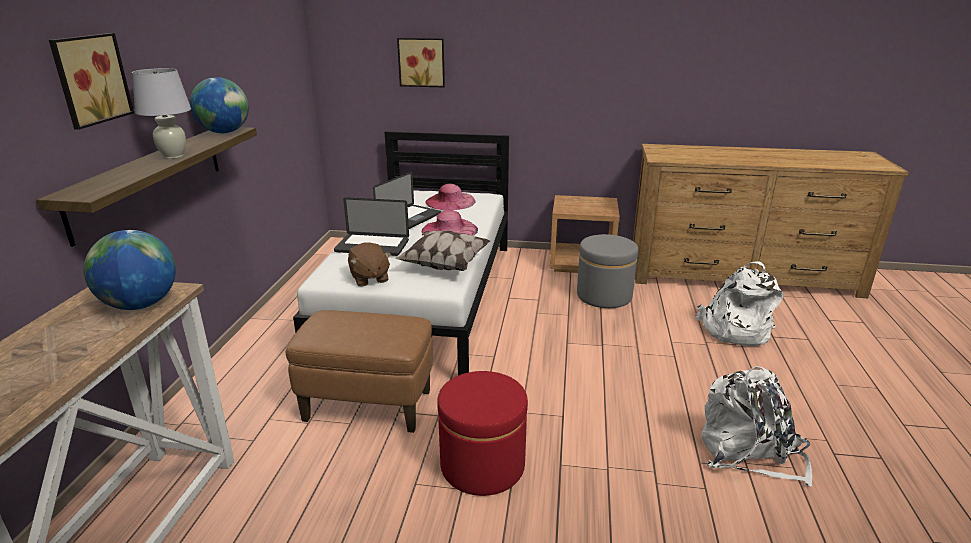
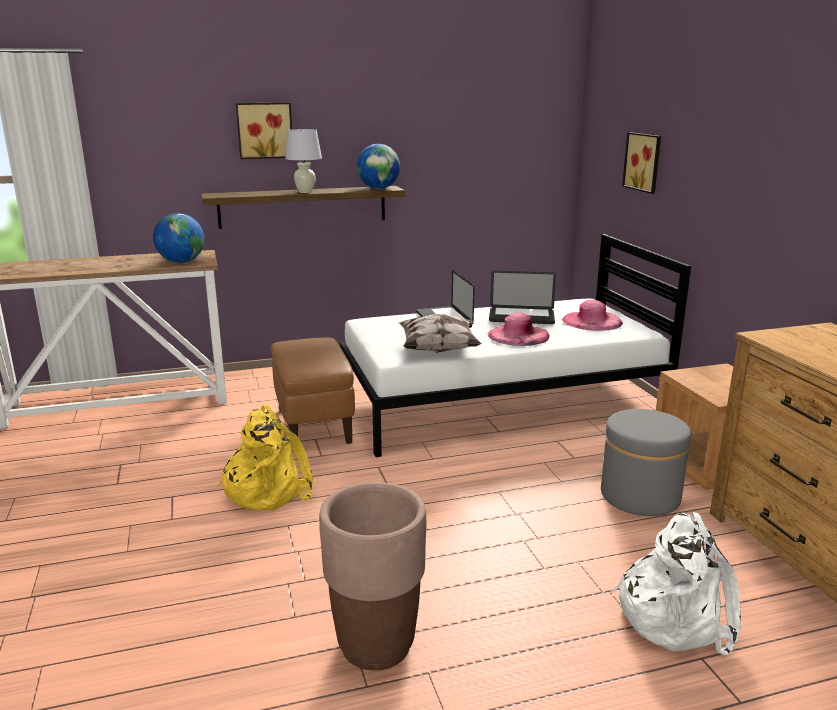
camera: 65 degrees right, 5 degrees down
brown plush toy [348,242,391,287] -> none
red ottoman [437,371,528,496] -> yellow backpack [217,404,313,511]
white backpack [702,366,812,487] -> brown planter [319,482,427,670]

